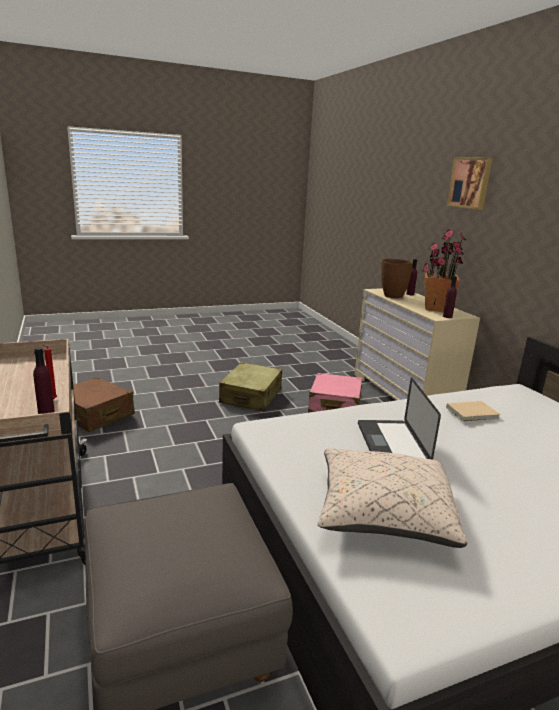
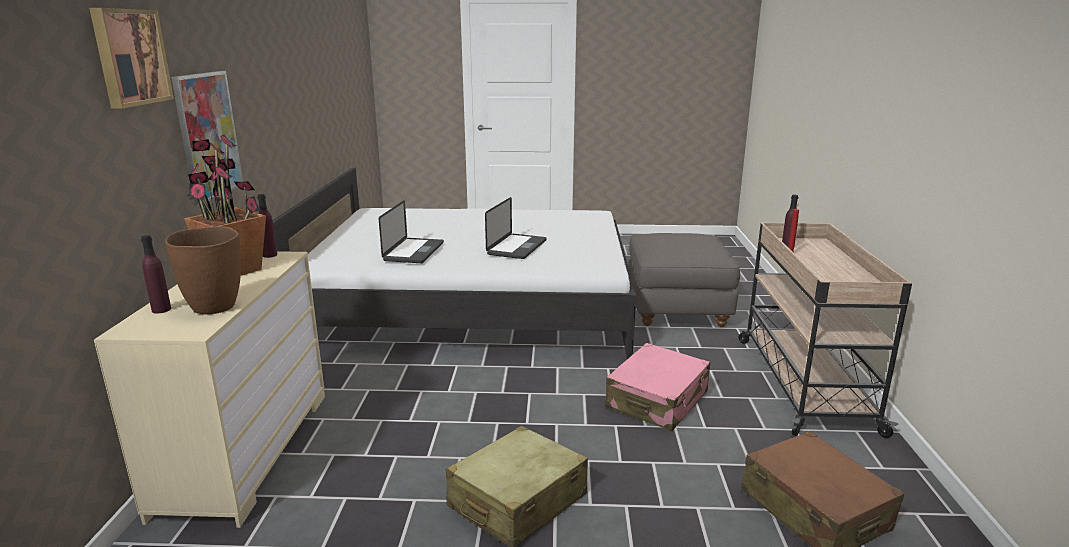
camera: 155 degrees left, 0 degrees up
pink suitcase [308,373,362,413] -> pink suitcase moved to [605,343,710,431]
beige pillow [318,448,467,548] -> none
beige book [446,401,501,422] -> laptop [379,200,444,263]
none -> picture [171,71,243,205]

